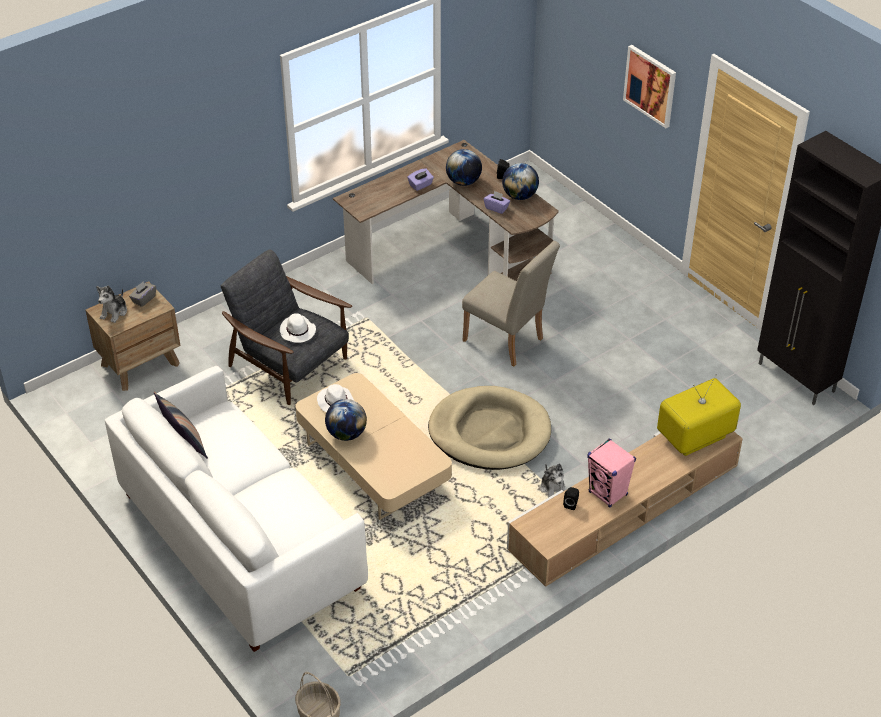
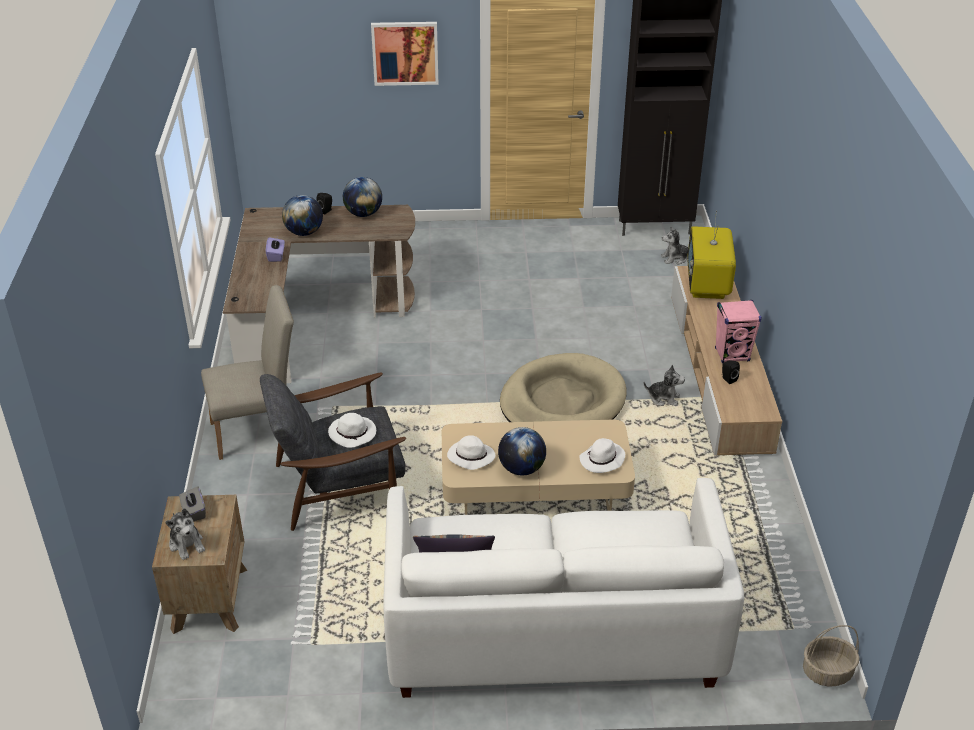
camera: 55 degrees left, 5 degrees down
beige chair [462,241,560,366] -> beige chair moved to [201,285,294,460]
purple tissue box [484,191,510,214] -> none
none -> white hat [579,438,625,473]
none -> plush toy [661,226,688,265]

